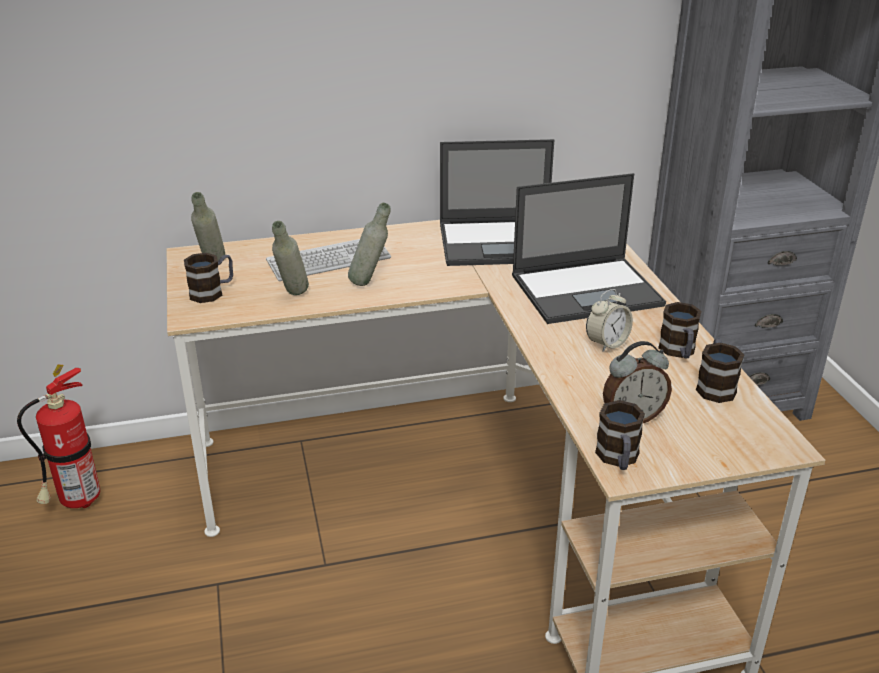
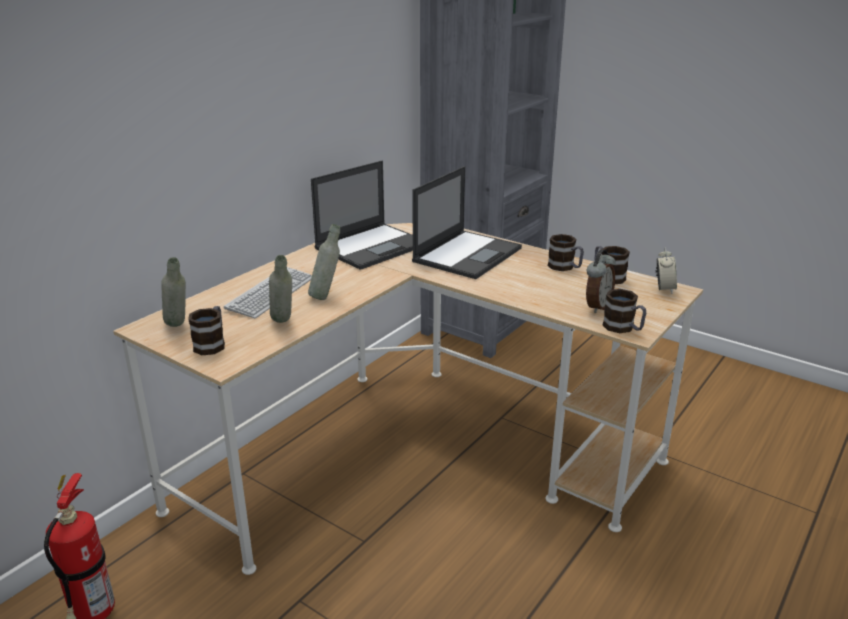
camera: 40 degrees left, 5 degrees down
alarm clock [586,289,633,352] -> alarm clock moved to [656,247,677,294]

